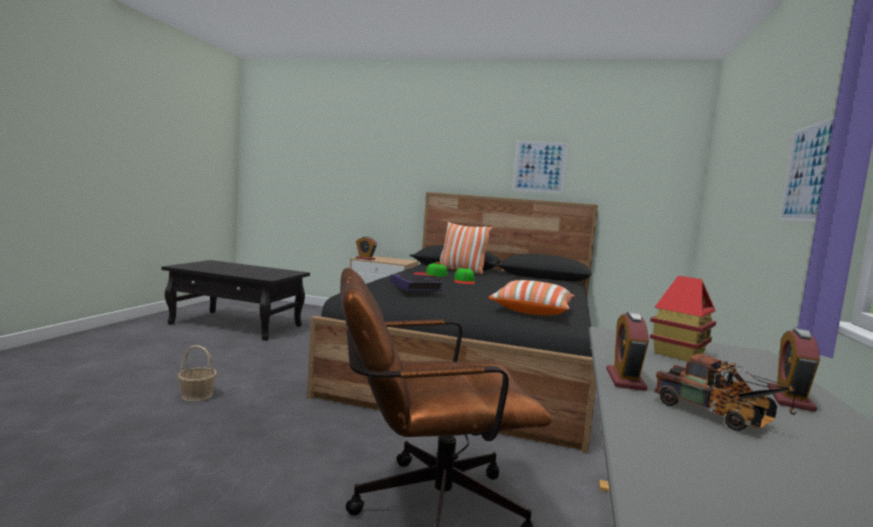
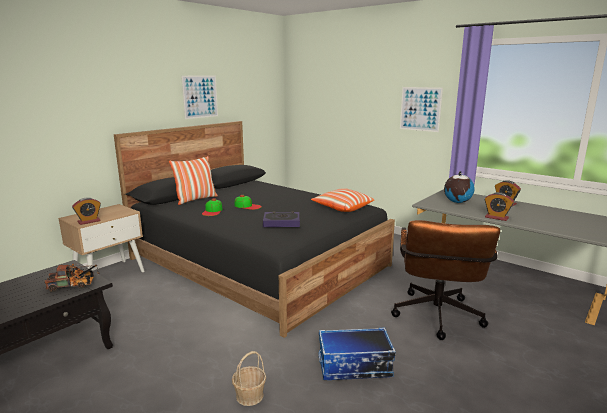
camera: 65 degrees left, 10 degrees up
toy house [650,276,716,362] -> globe [444,171,475,203]
toy truck [654,353,796,431] -> toy truck moved to [44,263,99,292]
none -> storage box [319,327,396,380]

